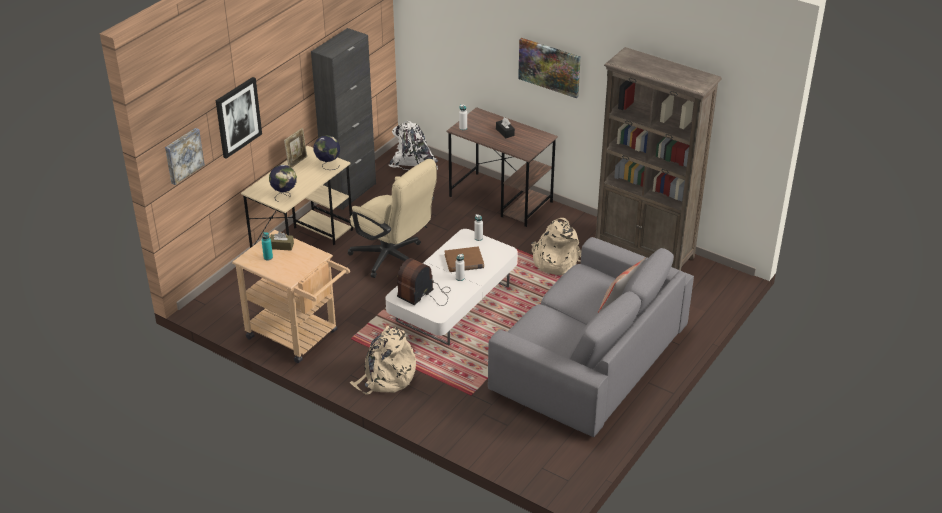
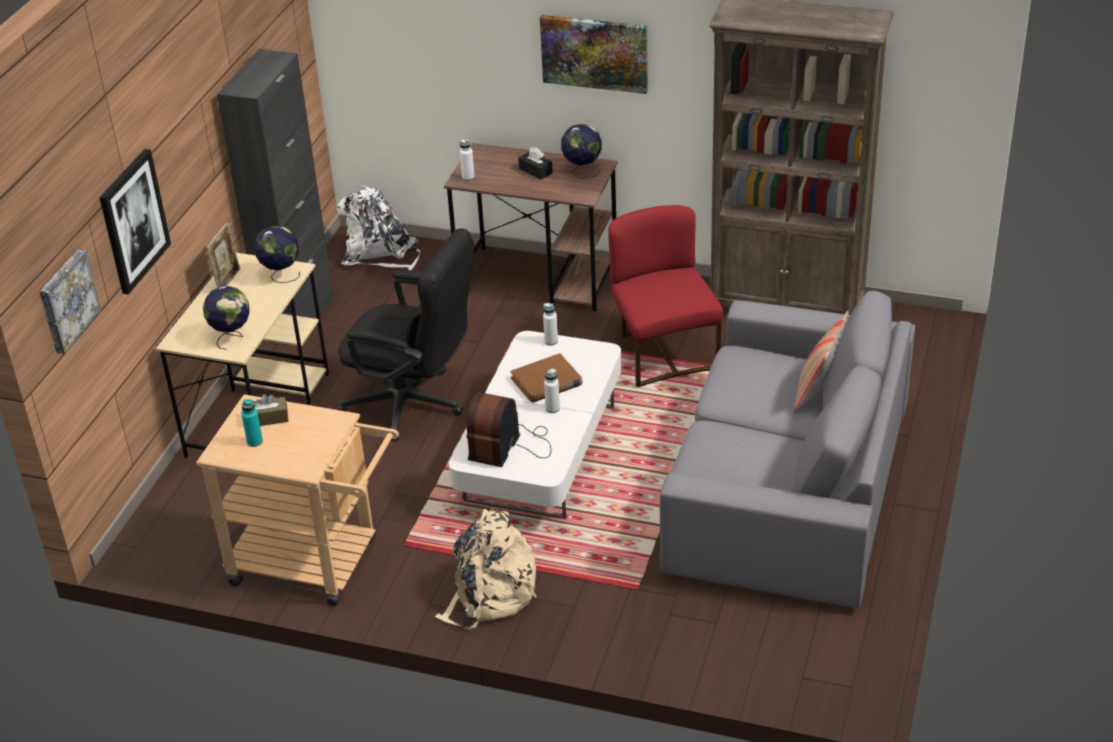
camera: 15 degrees left, 0 degrees up
beige office chair [348,159,437,278] -> black office chair [337,228,474,441]
beige backpack [531,218,582,275] -> red chair [608,205,724,387]
none -> globe [561,124,602,178]

